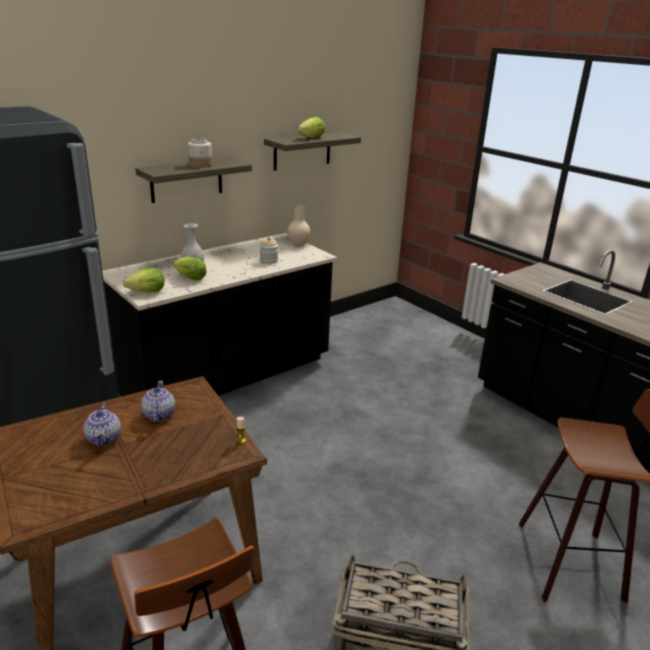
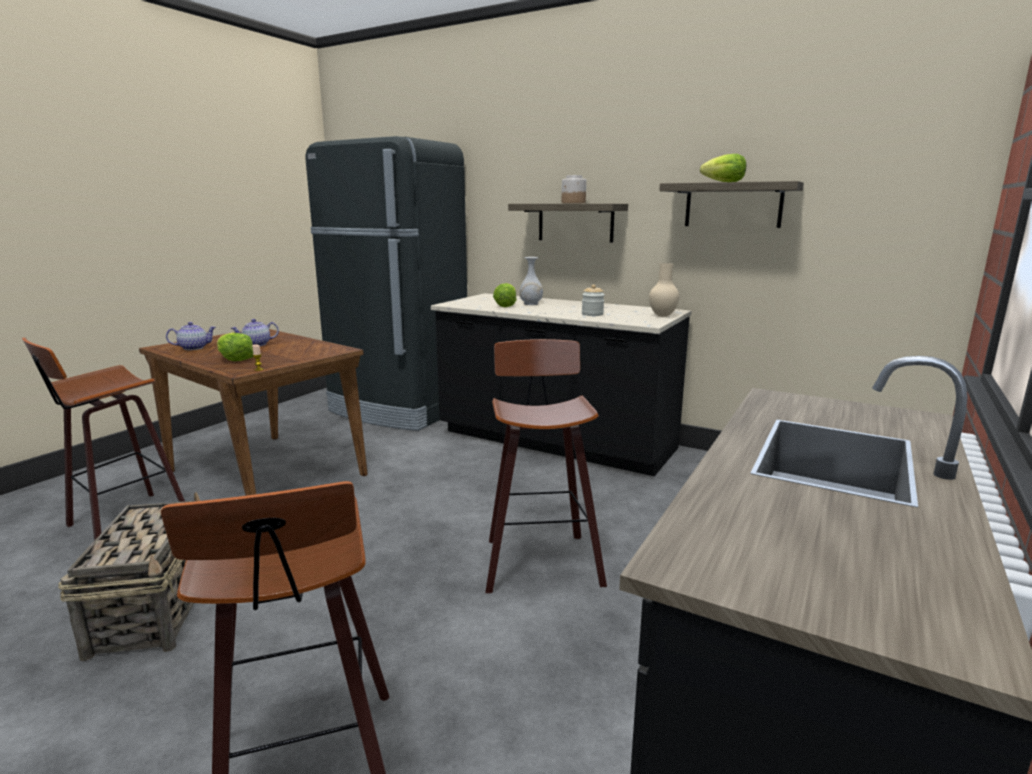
camera: 70 degrees right, 10 degrees down
lettuce [123,268,165,292] -> lettuce moved to [217,333,253,361]
teapot [141,381,175,422] -> teapot moved to [166,322,216,350]
none -> stool [485,339,607,593]

